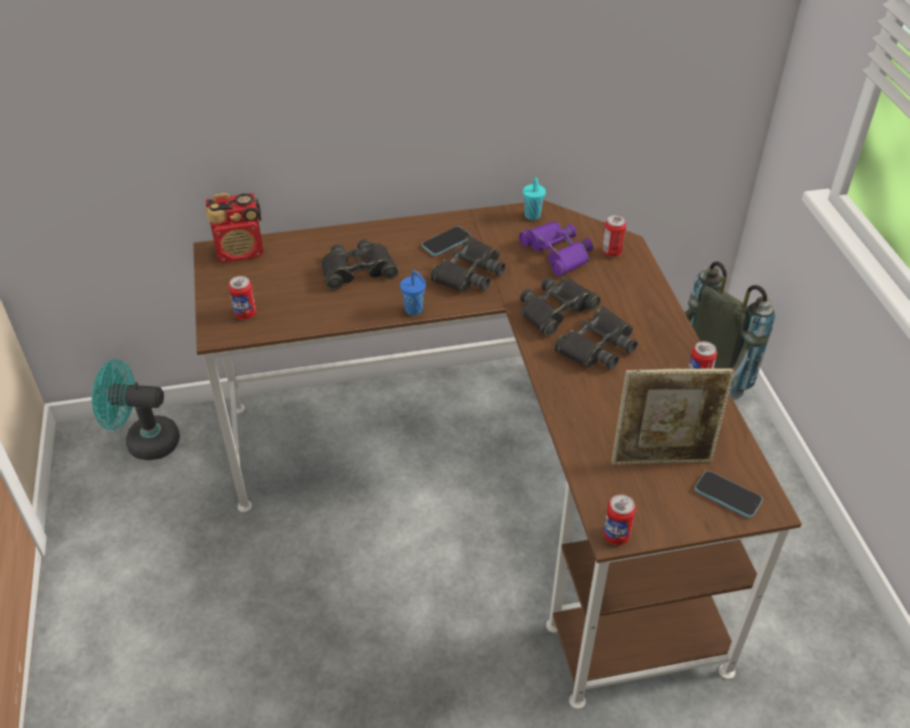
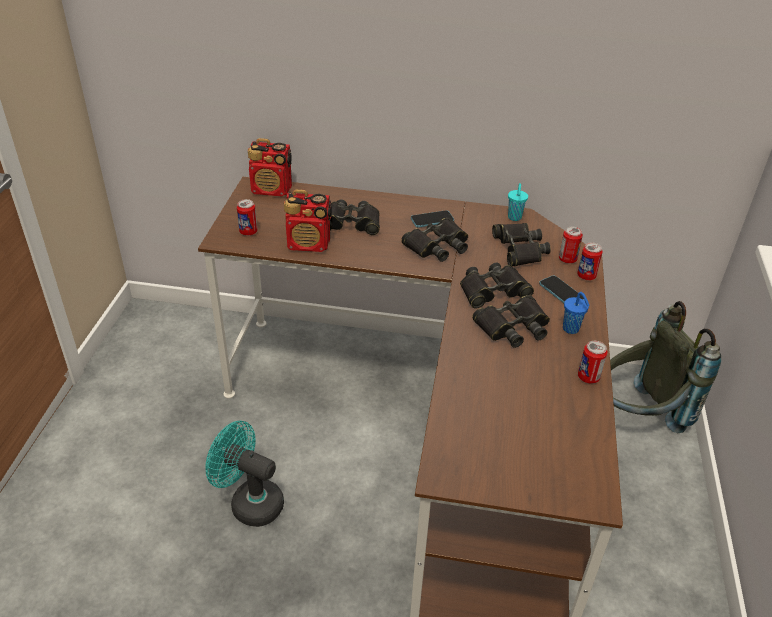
camera: 20 degrees right, 5 degrees down
turquoise fan [92,359,180,460] -> turquoise fan moved to [205,421,284,527]
blue cup [400,270,426,316] -> blue cup moved to [563,292,590,334]
purple binoculars [519,221,593,277] -> black binoculars [492,223,551,266]
can [603,494,636,545] -> can moved to [577,243,603,280]
picture frame [612,368,735,465] -> none
phone [695,471,763,518] -> phone moved to [539,275,584,303]
none -> radio [284,189,332,252]

